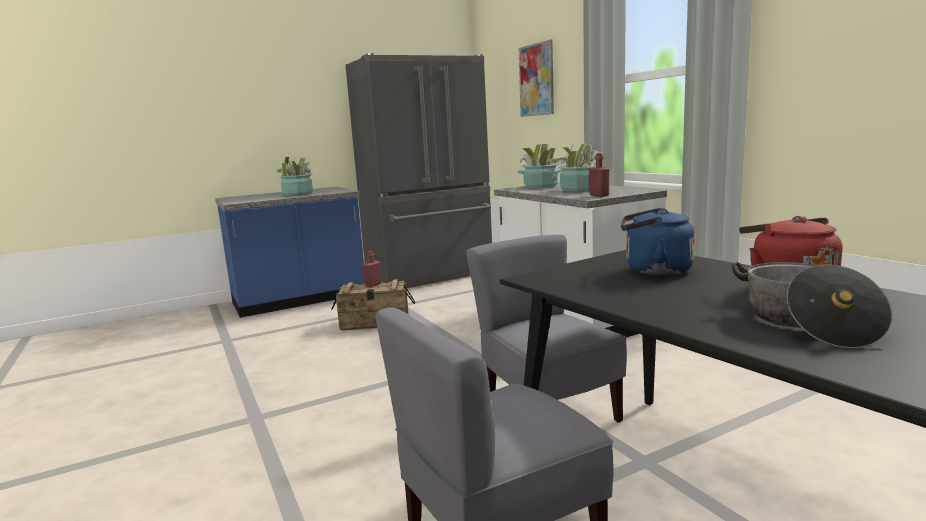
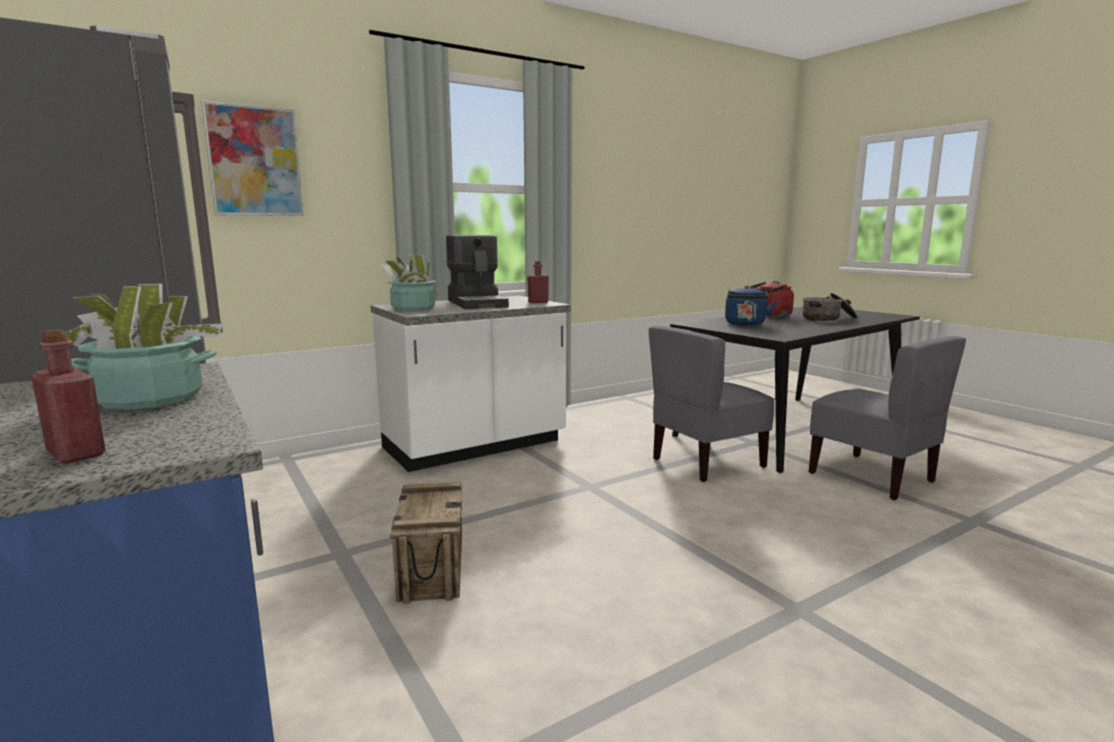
camera: 95 degrees left, 0 degrees up
red bottle [362,251,382,287] -> red bottle moved to [31,329,106,464]
potted plant [548,143,601,192] -> coffee machine [446,235,509,309]

